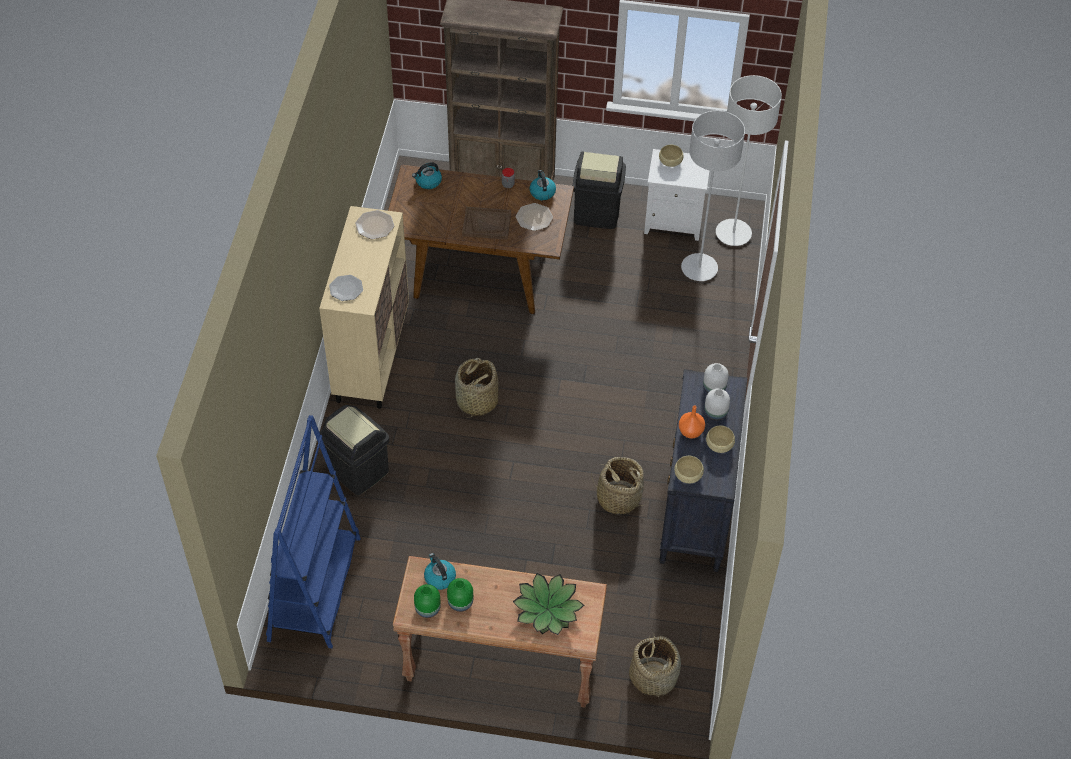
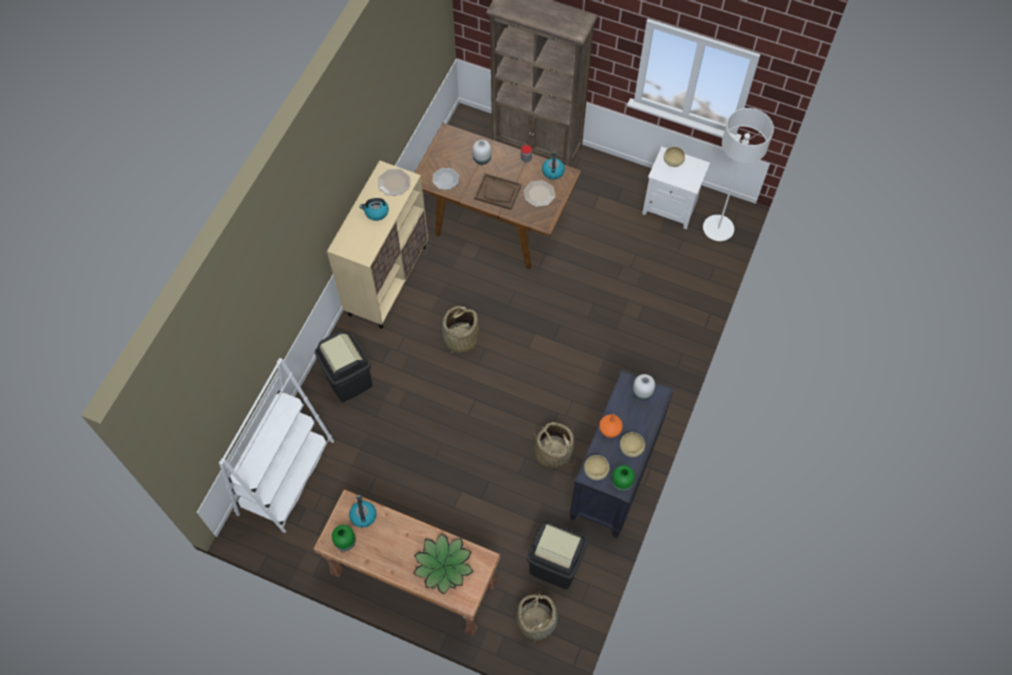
camera: 15 degrees right, 10 degrees up
blue bookcase [266,415,361,648] -> white bookcase [219,358,334,533]
plate [329,275,363,301] -> plate moved to [432,168,459,190]
kettle [412,162,442,189] -> kettle moved to [360,198,389,221]
green vase [447,578,473,612] -> green vase moved to [611,465,635,492]
black trash can [573,152,626,229] -> black trash can moved to [527,521,588,589]
grey floor lamp [681,110,745,281] -> none
white vase [704,388,730,420] -> white vase moved to [473,140,491,165]

